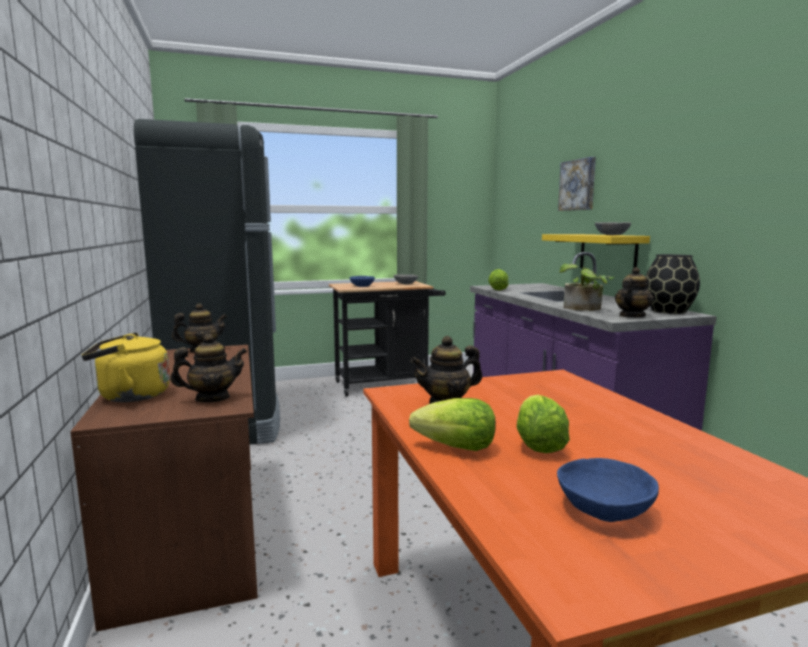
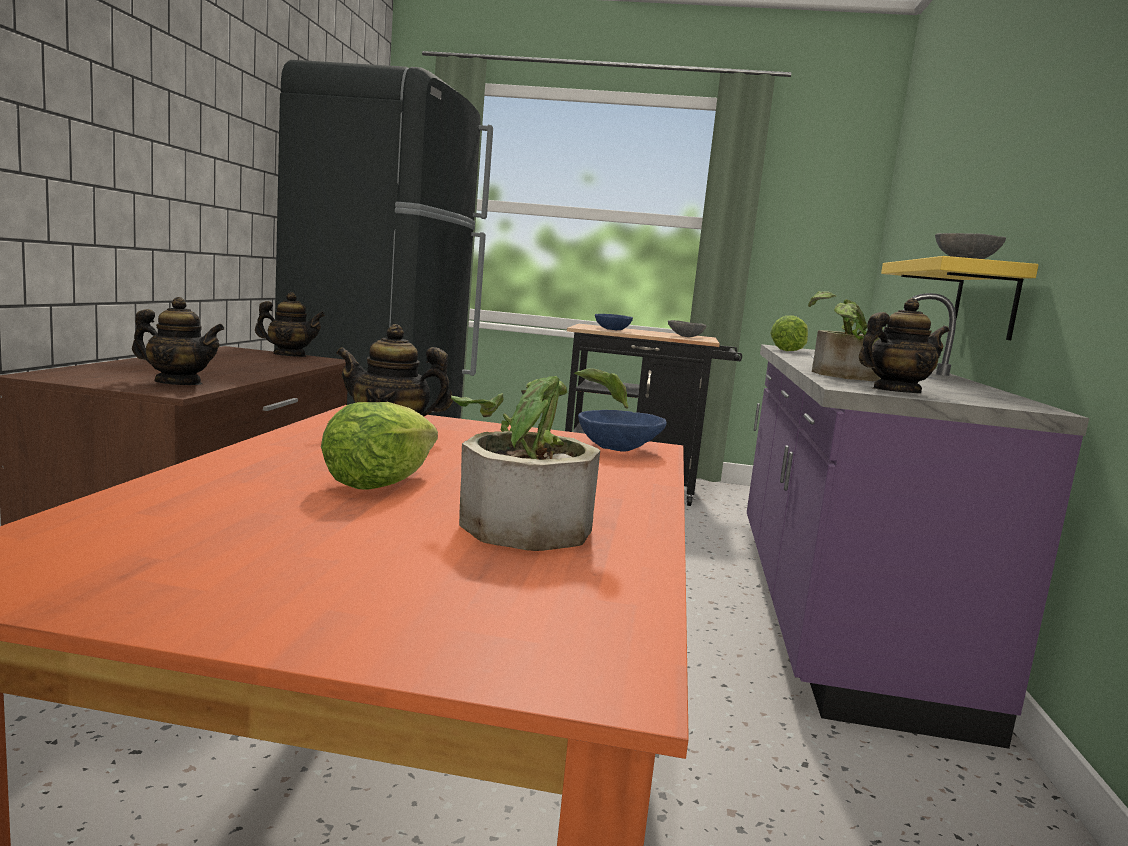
camera: 25 degrees right, 0 degrees up
yellow kettle [82,332,170,402] -> none
lettuce [409,398,496,451] -> none
blue bowl [557,458,659,522] -> blue bowl moved to [578,410,667,452]
picture [558,157,596,211] -> none
black vase [646,254,700,314] -> none
none -> potted plant [451,368,628,551]

